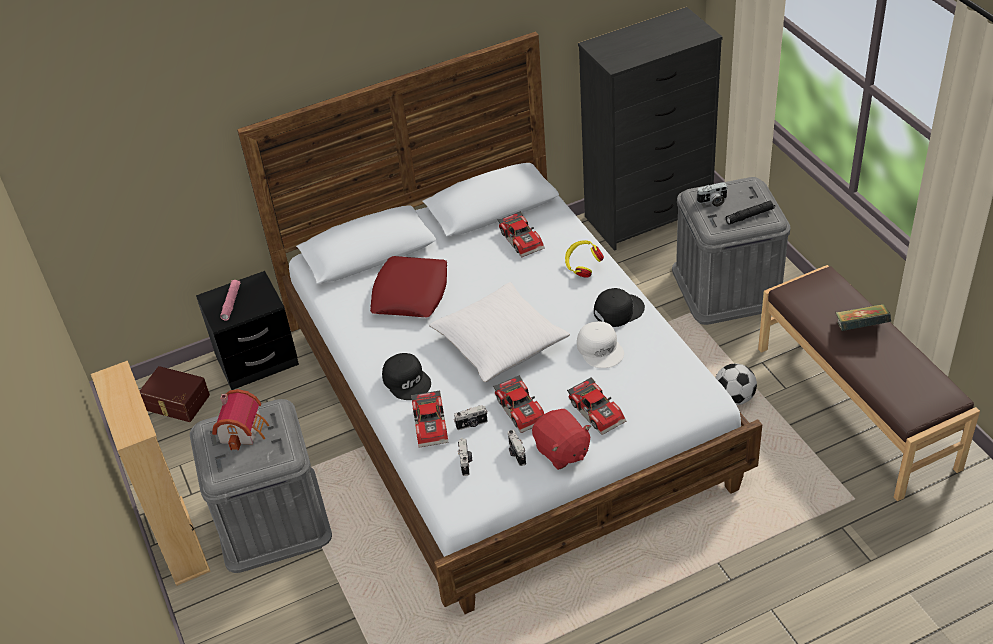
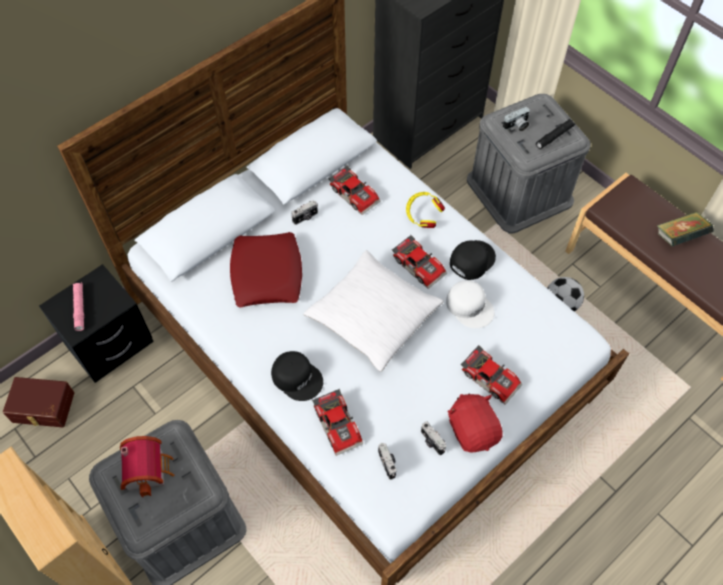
camera: 20 degrees left, 15 degrees up
camera [454,405,487,430] -> camera moved to [291,200,318,225]
toy car [493,375,544,433] -> toy car moved to [392,235,447,289]
red plush toy [532,409,591,470] -> red plush toy turned 150 degrees counterclockwise [447,394,503,452]

